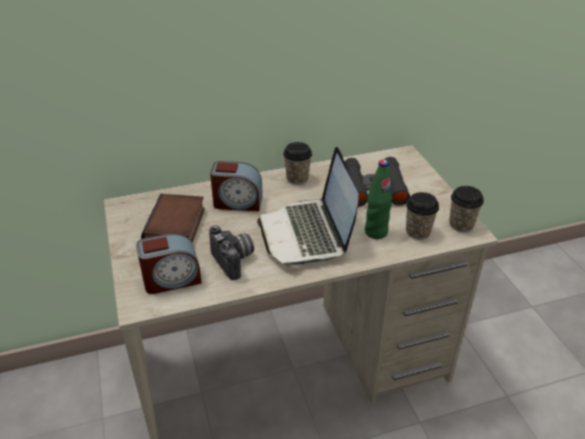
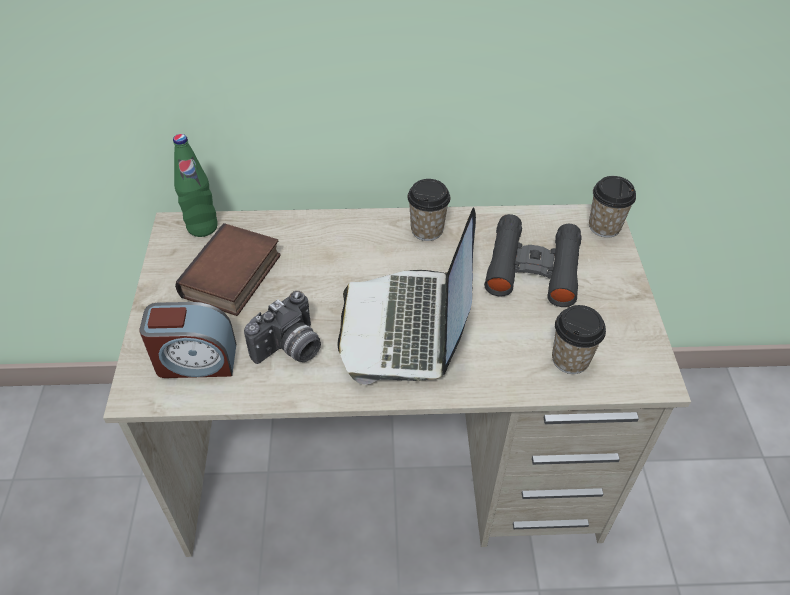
camera: 15 degrees right, 10 degrees up
camera [209,225,254,280] -> camera turned 60 degrees clockwise [244,291,321,364]
alarm clock [210,161,263,212] -> none
green bottle [365,160,393,239] -> green bottle moved to [173,134,218,237]
cup [449,186,484,233] -> cup moved to [589,176,636,238]

